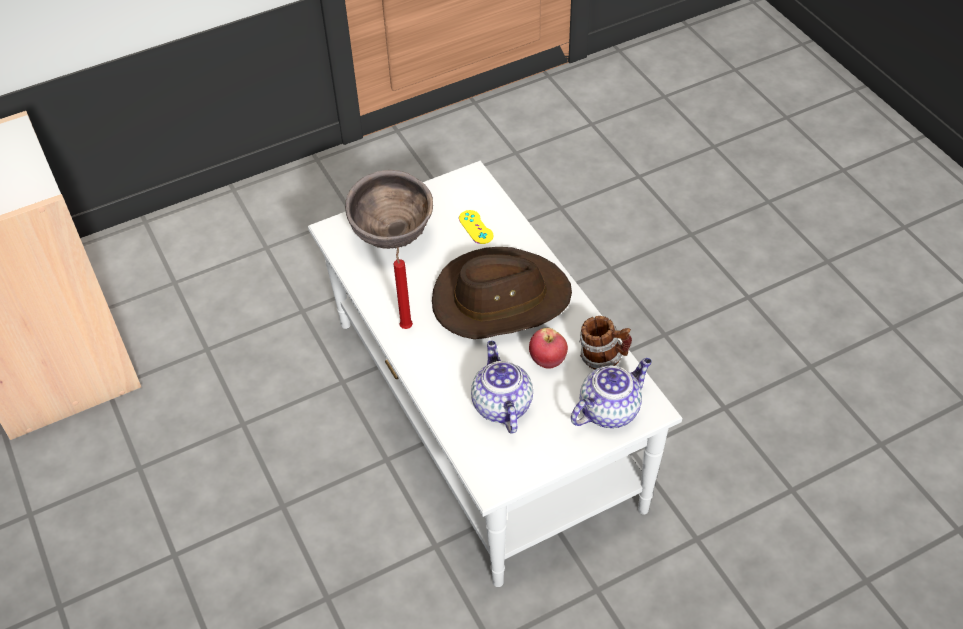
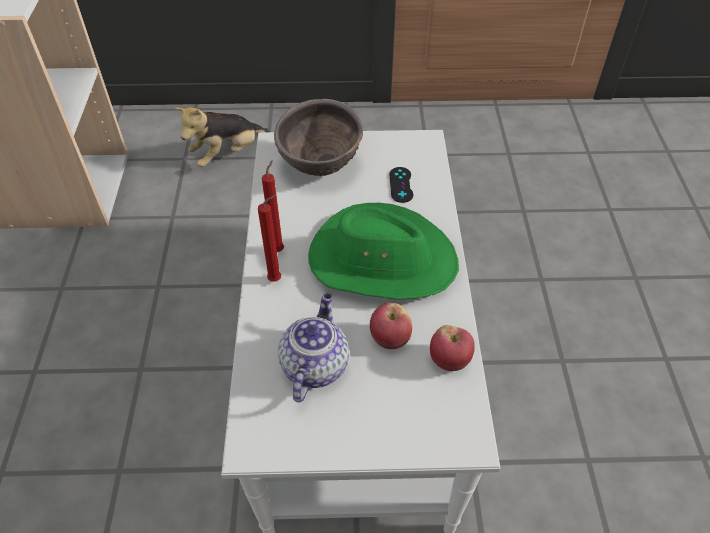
camera: 25 degrees right, 0 degrees up
brown hat [432,247,572,339] -> green hat [308,203,459,300]
yellow game controller [459,210,493,244] -> black game controller [389,167,413,203]
teapot [571,358,652,428] -> none
mug [579,316,632,369] -> apple [430,325,475,371]
none -> plush toy [175,107,270,167]
none -> red candle [258,195,281,282]

